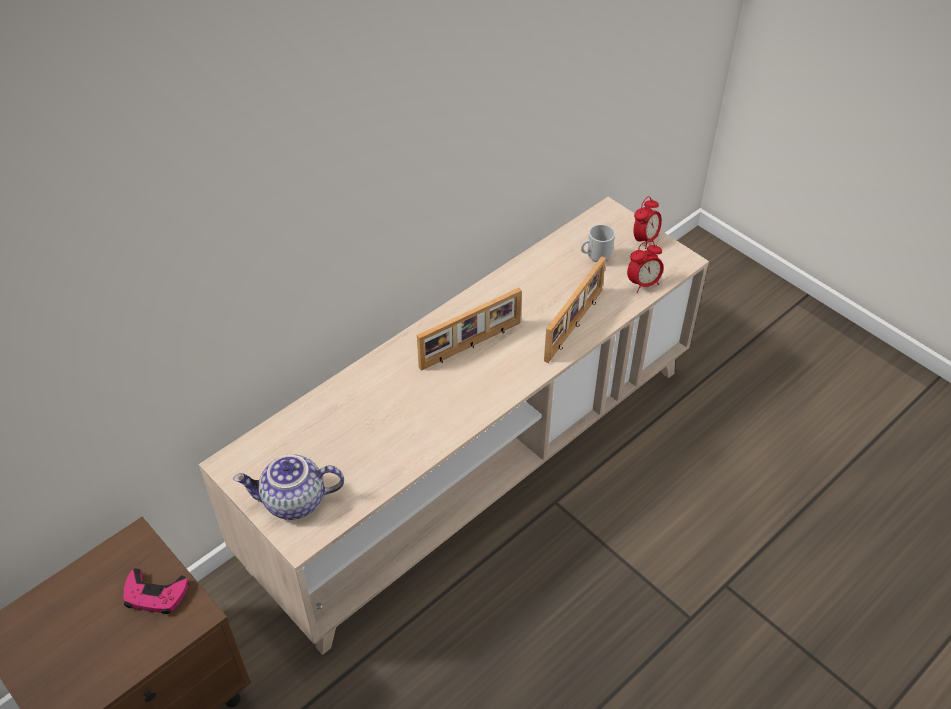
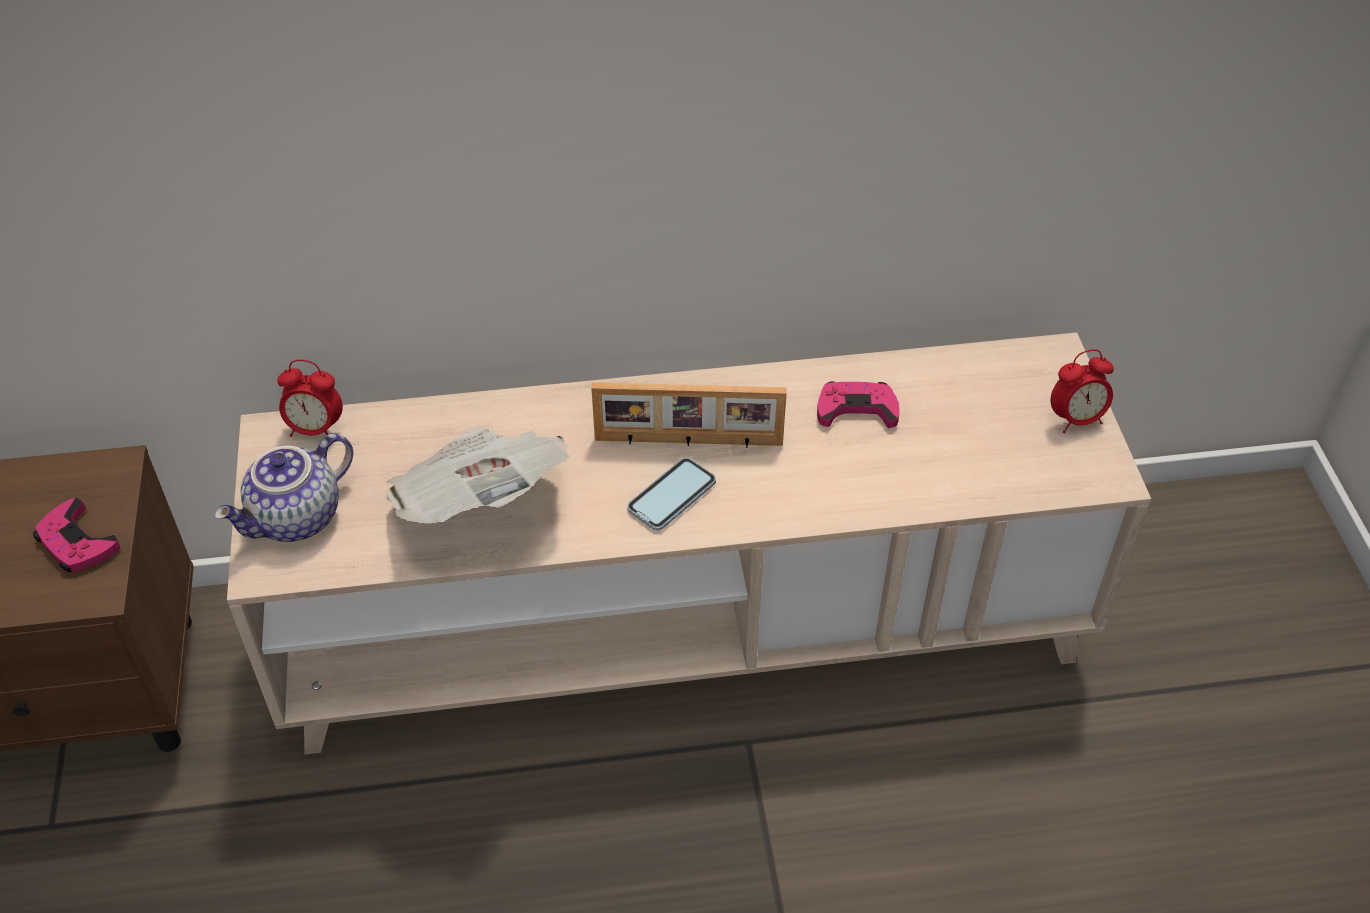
camera: 35 degrees right, 0 degrees up
teapot [233,454,344,520] -> teapot turned 75 degrees counterclockwise [214,433,353,542]
picture frame [544,256,606,363] -> none
mug [581,224,615,262] -> none
alarm clock [627,240,664,293] -> alarm clock moved to [277,360,343,437]
none -> newspaper [386,427,570,524]
none -> phone [627,458,716,531]
none -> pink game controller [817,381,900,428]

